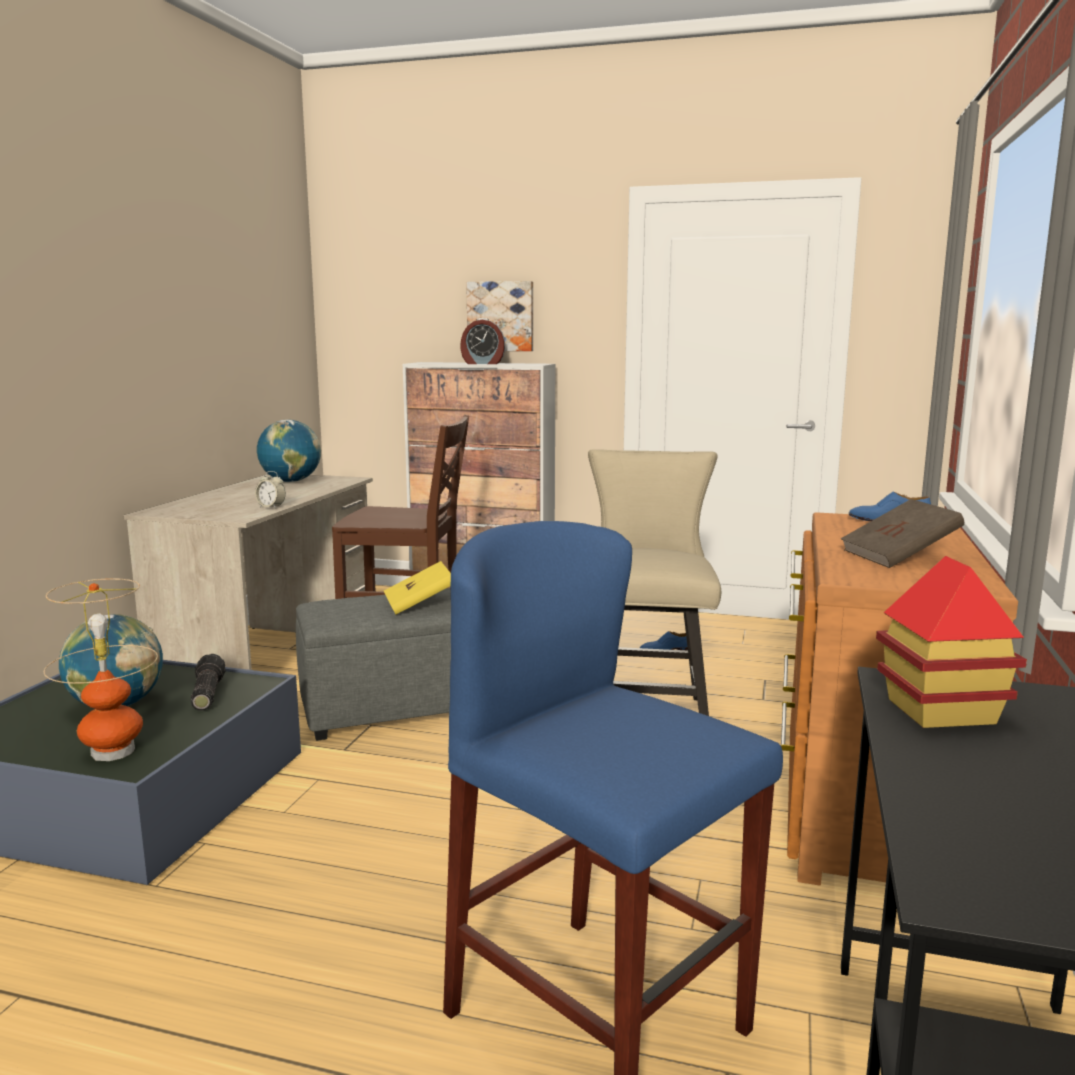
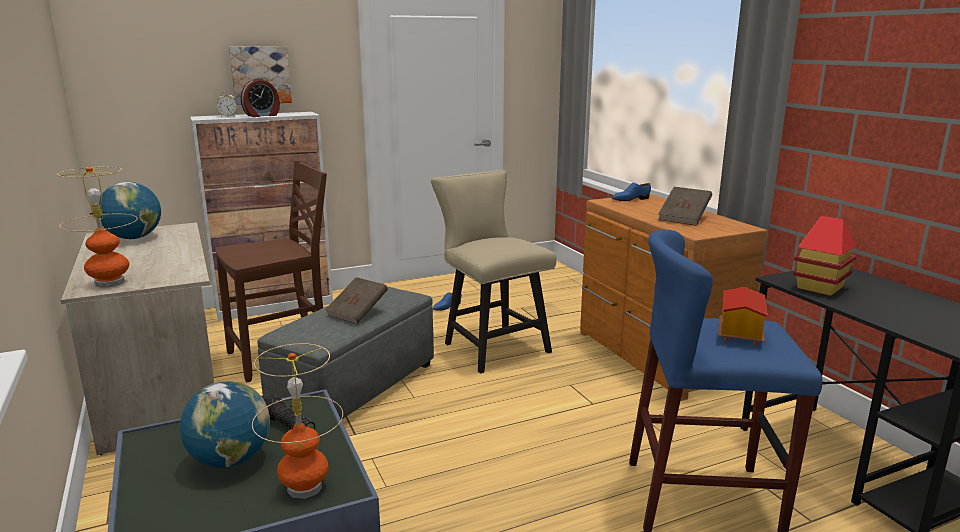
camera: 40 degrees left, 5 degrees up
alarm clock [255,471,286,508] -> alarm clock moved to [217,91,237,117]
yellow book [384,561,451,614] -> brown book [325,277,388,324]
none -> table lamp [57,167,138,288]
none -> toy house [718,287,767,346]

